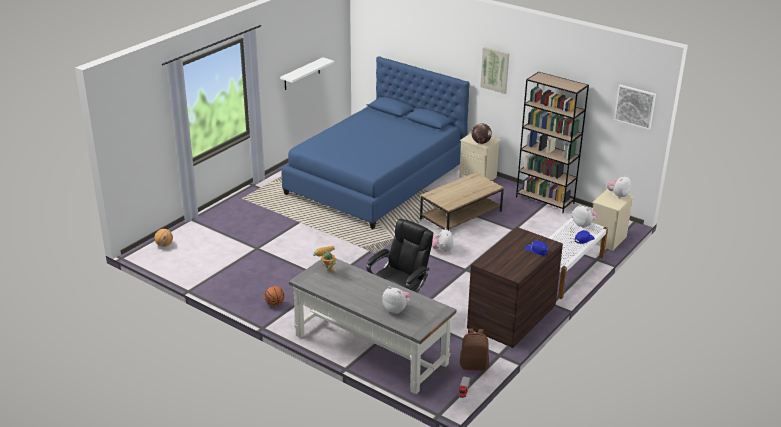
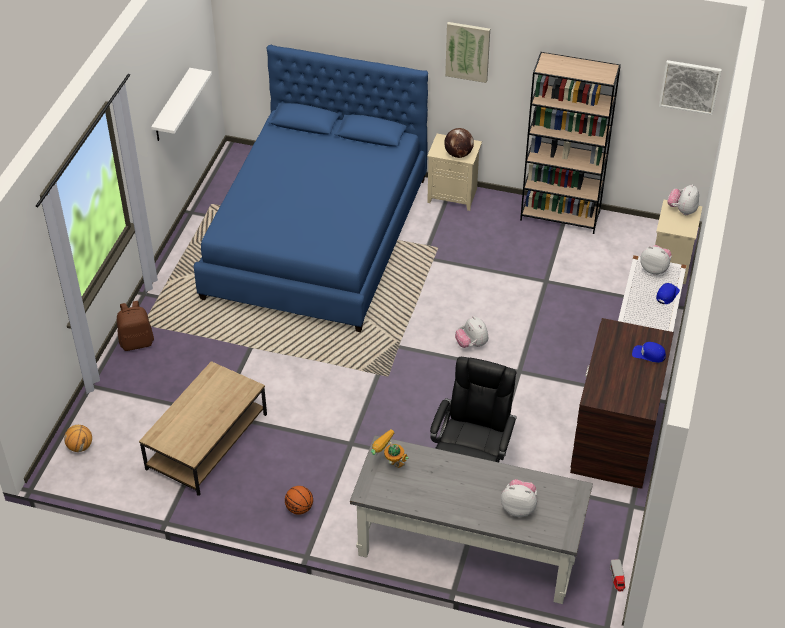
camera: 20 degrees left, 15 degrees up
brown coffee table [420,172,504,230] -> brown coffee table moved to [139,361,267,496]
brown backpack [460,328,489,371] -> brown backpack moved to [117,301,154,351]

